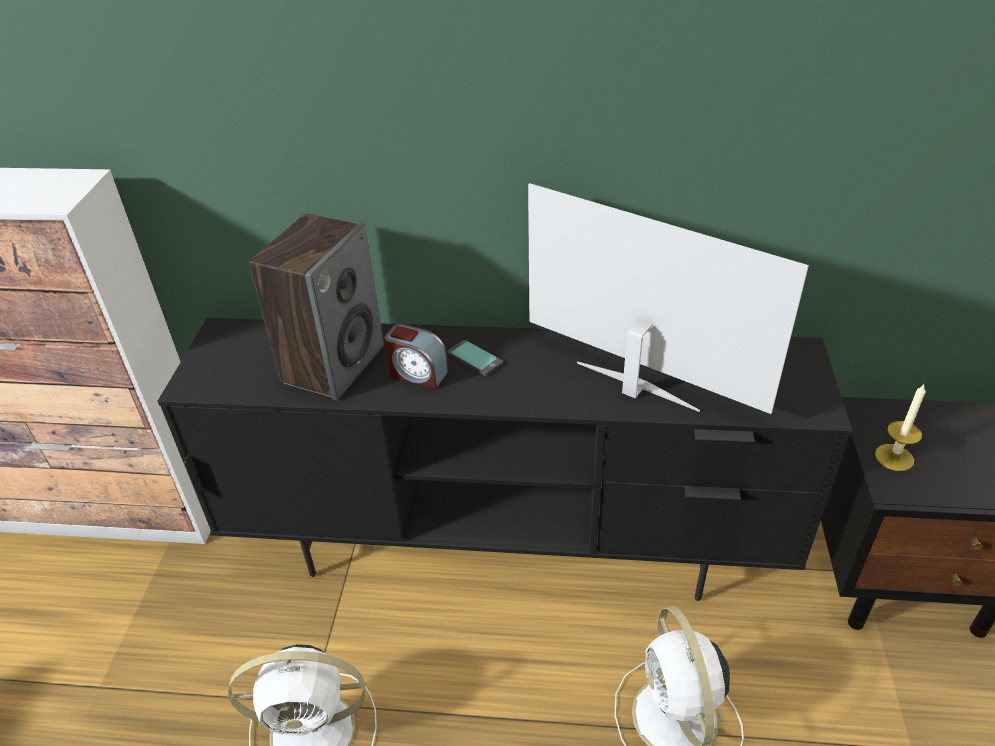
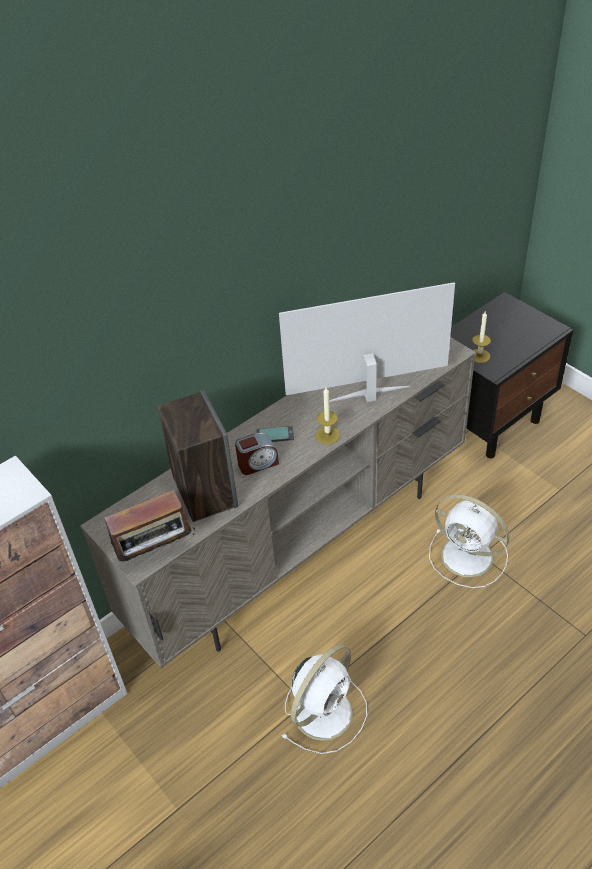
camera: 45 degrees left, 5 degrees up
black tv stand [158,318,852,601] -> beige tv stand [80,337,476,668]
none -> radio [97,490,195,562]
none -> candle [316,387,340,444]

